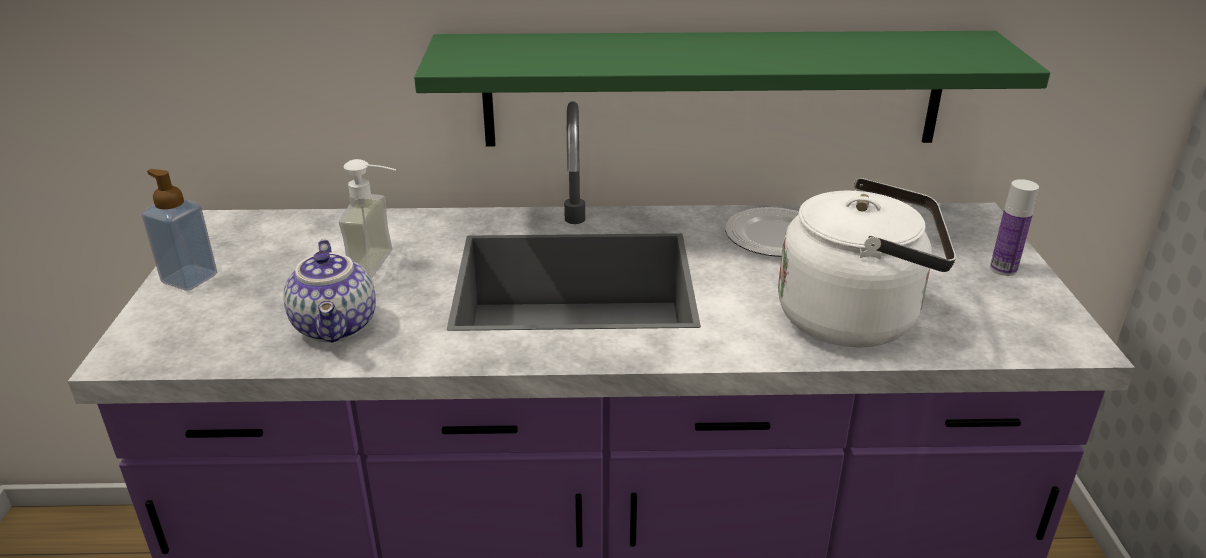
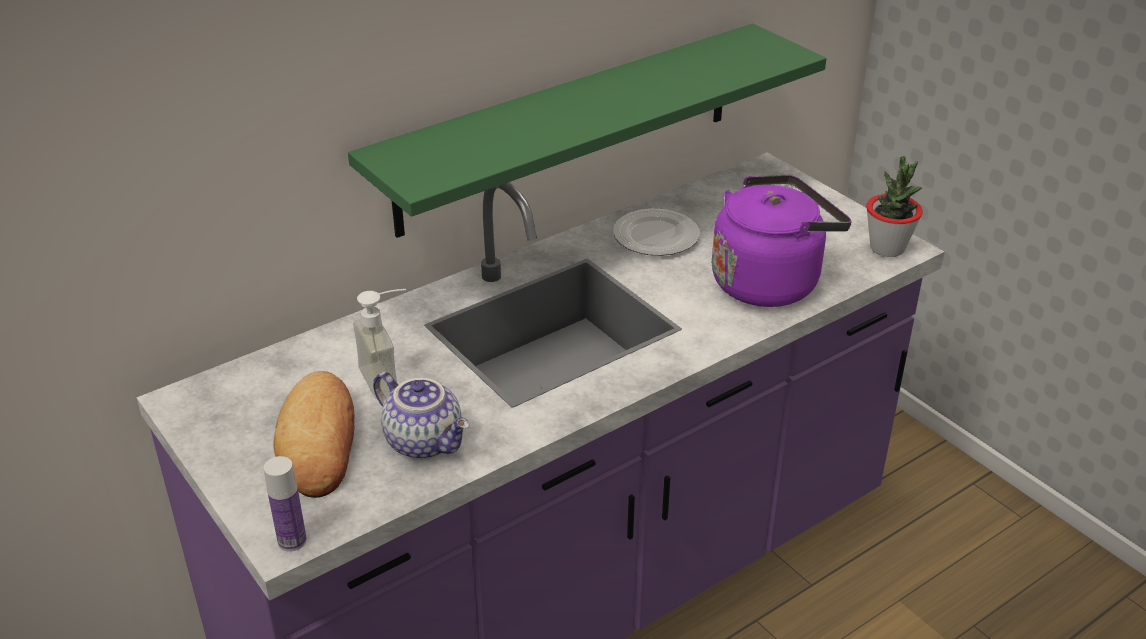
camera: 35 degrees left, 5 degrees up
soap dispenser [142,169,217,291] -> none
white kettle [778,178,956,347] -> purple kettle [712,175,851,307]
bottle [990,179,1039,276] -> bottle moved to [264,456,307,552]
none -> bread [274,371,354,498]
none -> potted plant [866,156,923,257]

